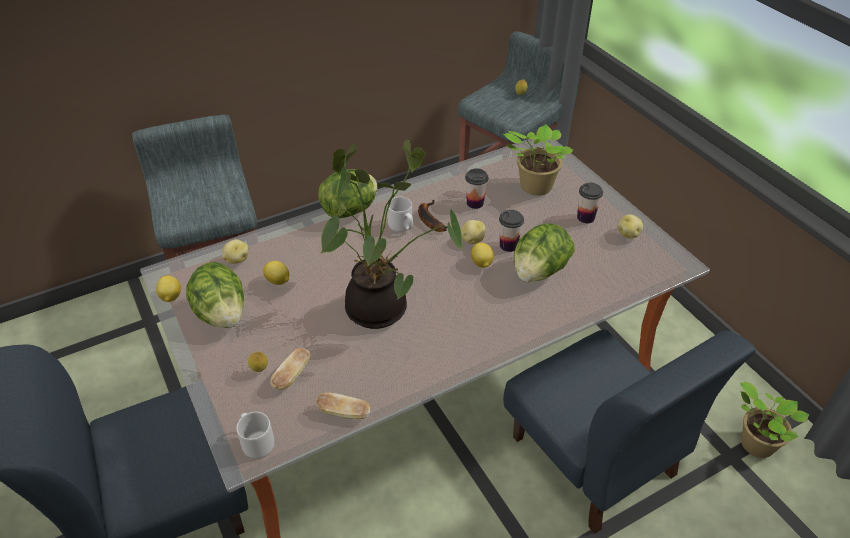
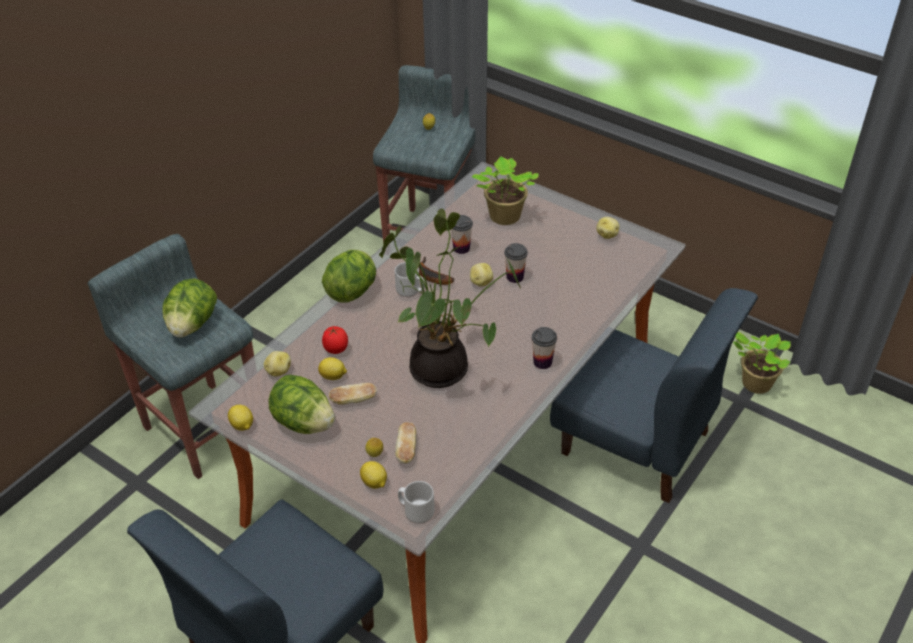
camera: 25 degrees left, 0 degrees up
bread [316,393,370,419] -> bread moved to [329,383,377,405]
lemon [471,243,494,268] -> lemon moved to [360,461,387,489]
lettuce [514,223,575,282] -> lettuce moved to [162,279,217,337]
cup [577,183,603,223] -> cup moved to [532,327,557,369]
none -> tomato [322,326,348,354]

